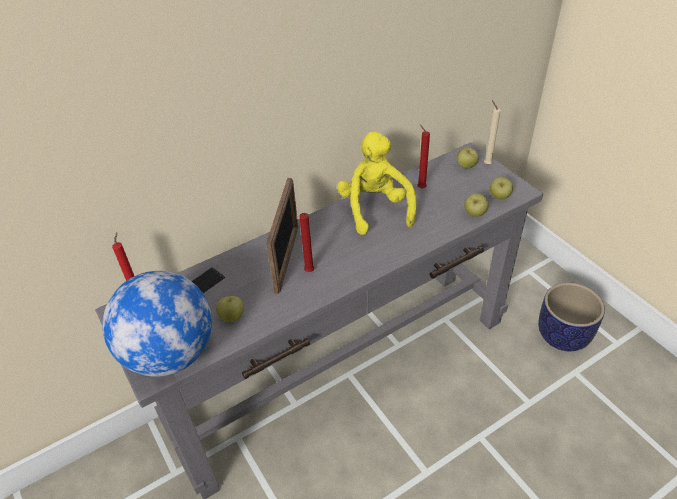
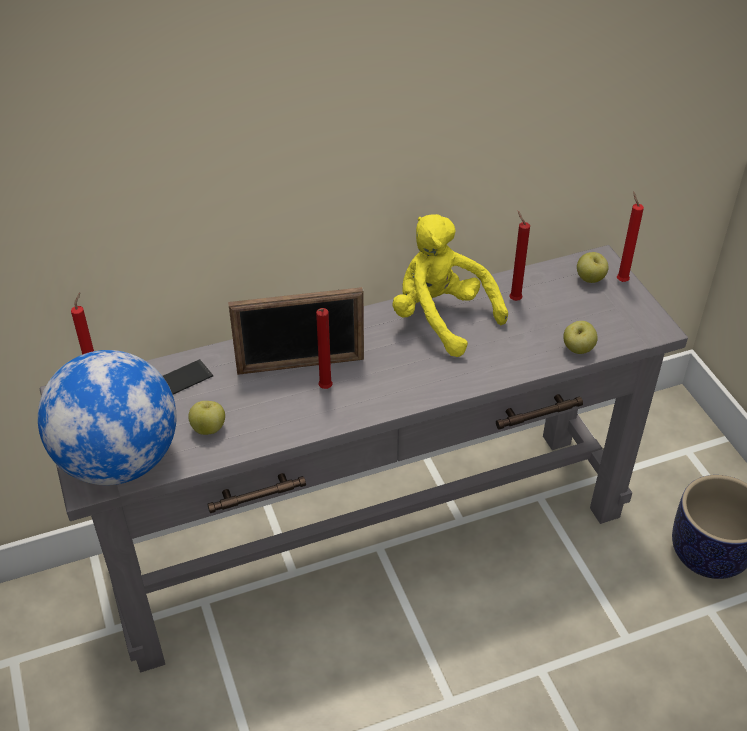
camera: 10 degrees right, 0 degrees up
picture frame [266,178,298,294] -> picture frame turned 60 degrees clockwise [228,287,364,375]
yellow plush toy [337,132,416,235] -> yellow plush toy turned 45 degrees counterclockwise [392,214,508,357]
beige candle [484,100,501,164] -> red candle [617,192,644,282]
apple [490,177,513,200] -> none

